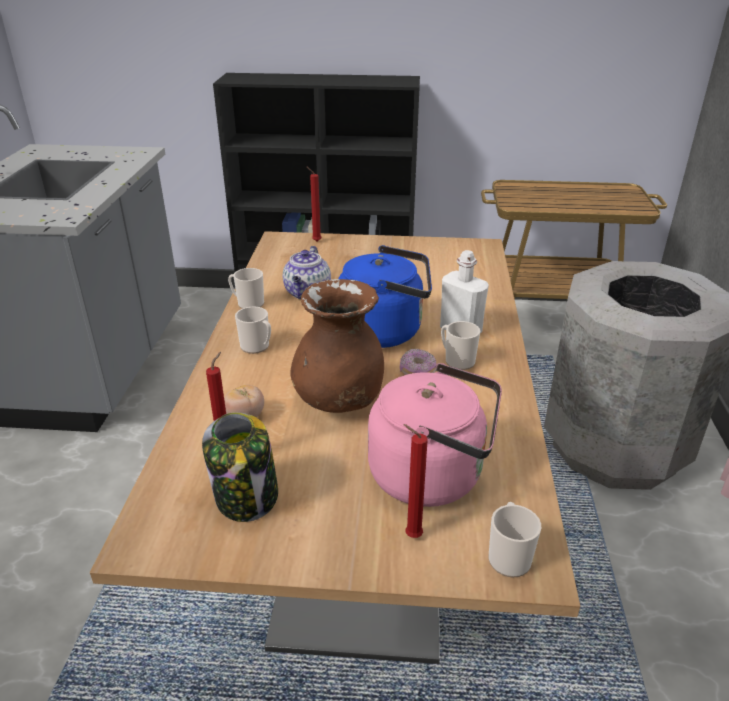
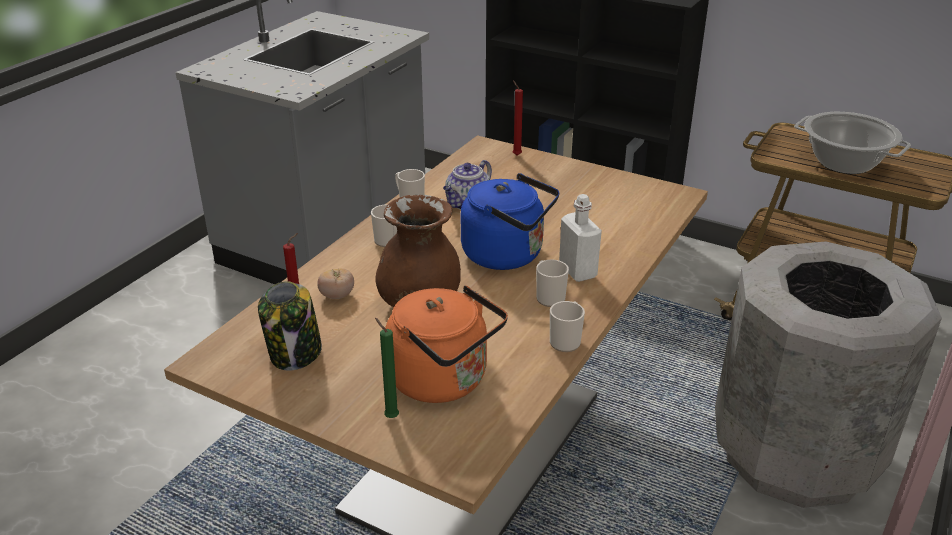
camera: 25 degrees right, 0 degrees up
pink kettle [368,363,502,507] -> orange kettle [385,285,508,403]
donut [400,349,437,375] -> none
red candle [403,424,428,538] -> green candle [375,318,399,418]
mug [489,502,541,577] -> mug moved to [550,301,585,352]
none -> cooking pot [794,112,911,174]

